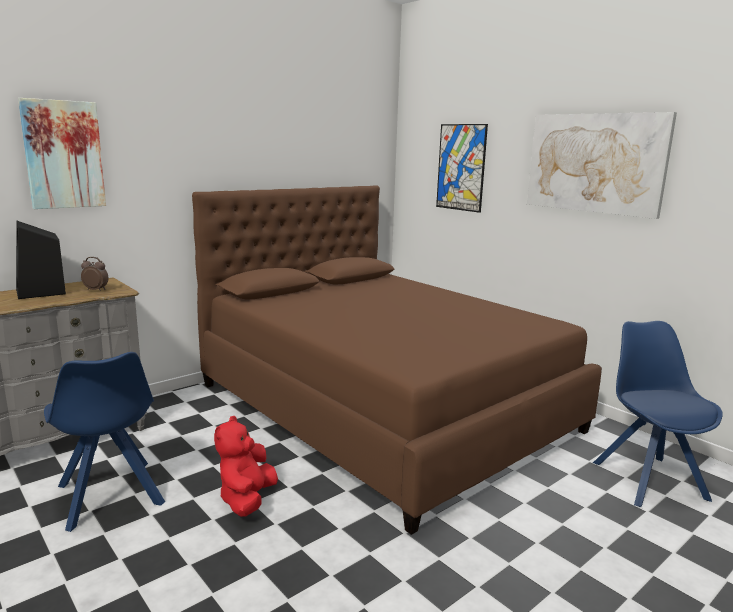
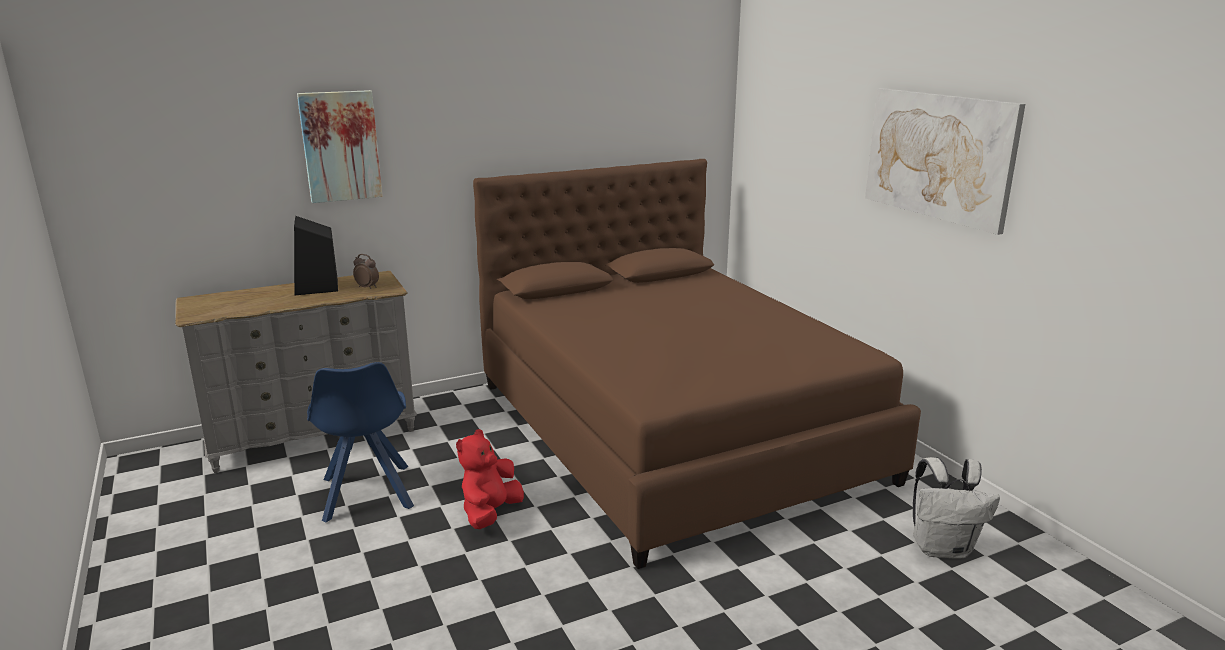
camera: 15 degrees right, 5 degrees up
picture [436,124,488,213] -> none
blue chair [593,321,723,507] -> white backpack [913,457,1000,559]

